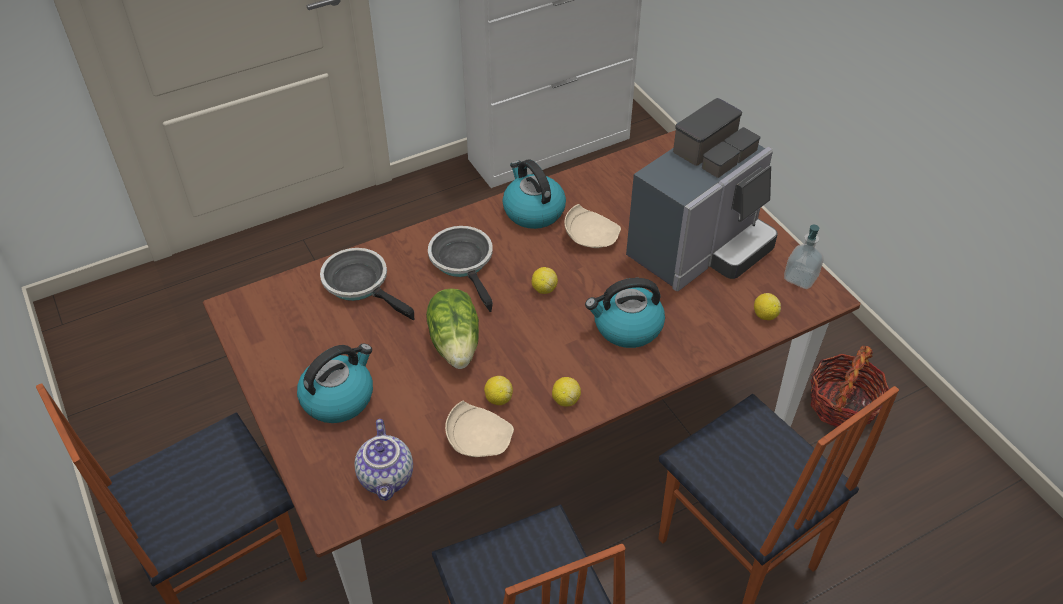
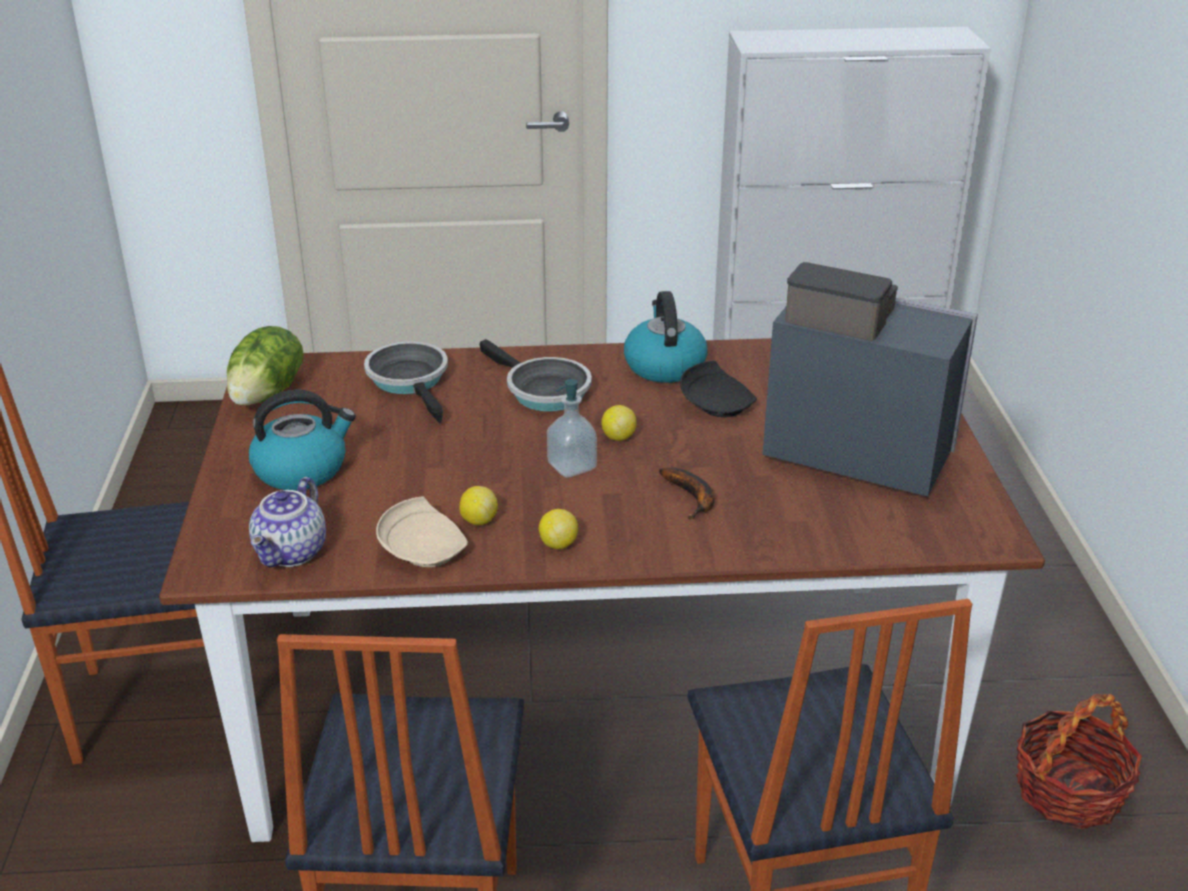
camera: 25 degrees right, 15 degrees down
lettuce [426,288,479,369] -> lettuce moved to [227,326,304,406]
frying pan [428,226,493,312] -> frying pan turned 135 degrees clockwise [480,339,592,411]
beige plate [564,204,621,248] -> black plate [680,361,757,417]
kettle [585,278,665,348] -> banana [659,467,714,519]
coffee machine [626,98,778,291] -> coffee machine turned 135 degrees counterclockwise [762,262,978,497]
lemon [754,293,781,320] -> none
soap dispenser [784,225,824,289] -> soap dispenser moved to [547,379,597,478]

